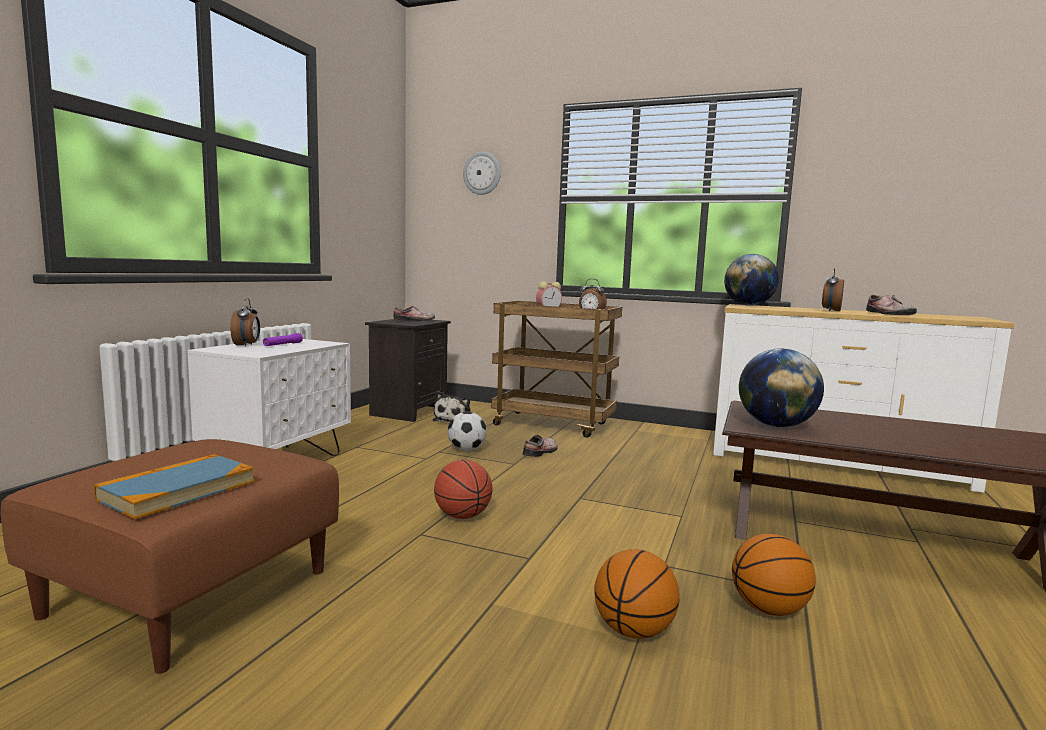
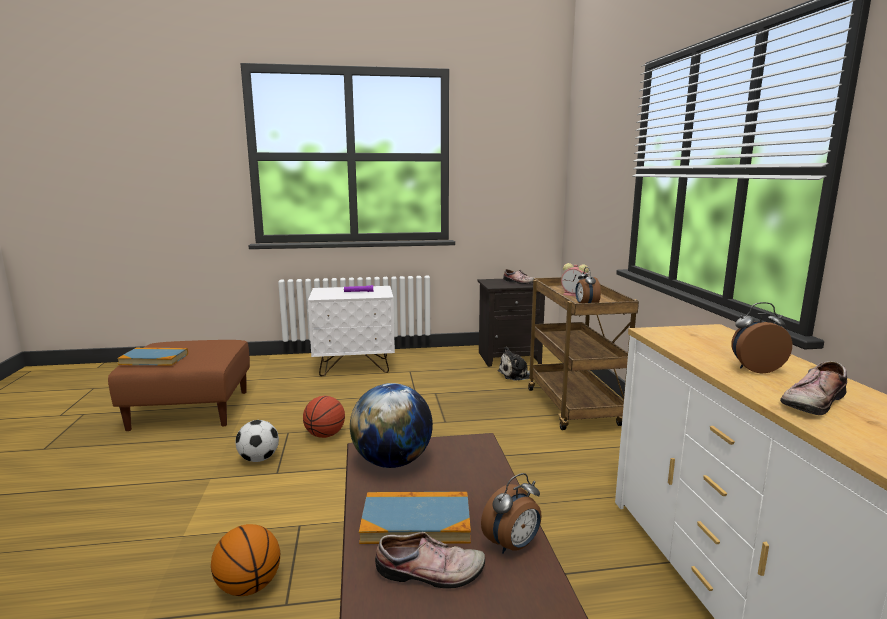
camera: 60 degrees right, 5 degrees up
alarm clock [230,298,260,347] -> alarm clock moved to [481,473,541,554]
football [448,412,487,451] -> football moved to [235,420,279,462]
wall clock [463,152,501,195] -> none
shoe [523,435,558,457] -> shoe moved to [375,532,485,589]
basketball [594,549,680,639] -> none
globe [724,254,779,306] -> none
none -> book [359,492,471,544]

